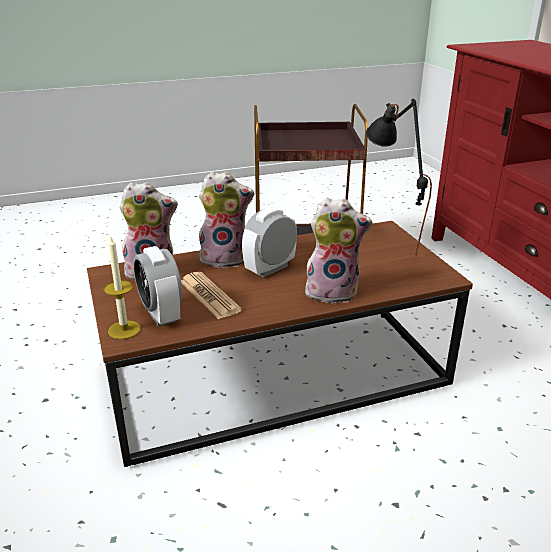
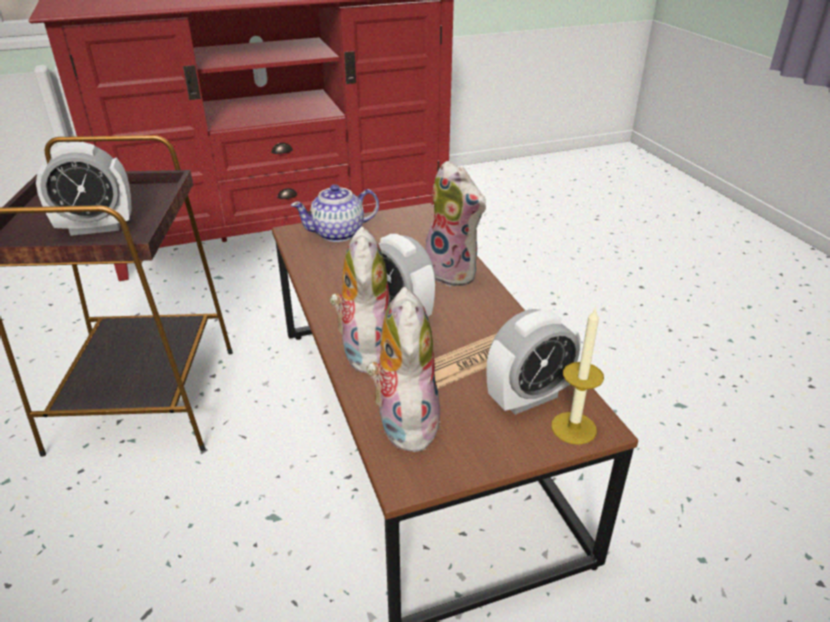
camera: 90 degrees left, 5 degrees up
plush toy [305,198,373,304] -> plush toy turned 135 degrees clockwise [425,161,486,287]
black table lamp [366,99,432,256] -> teapot [291,184,379,242]
none -> alarm clock [36,142,132,236]

